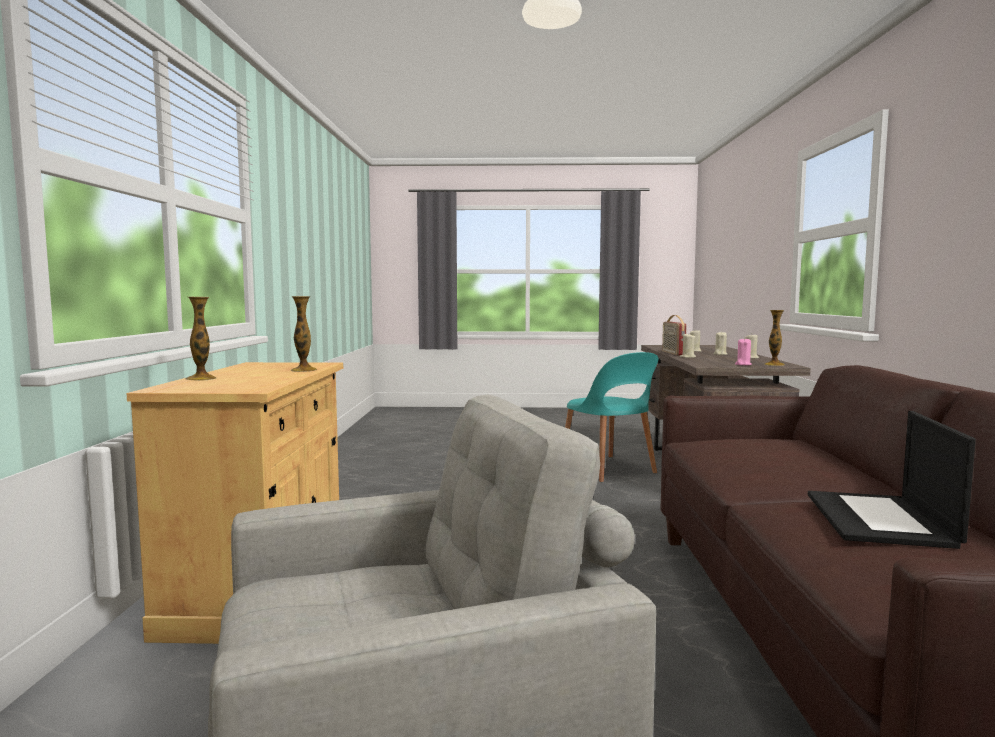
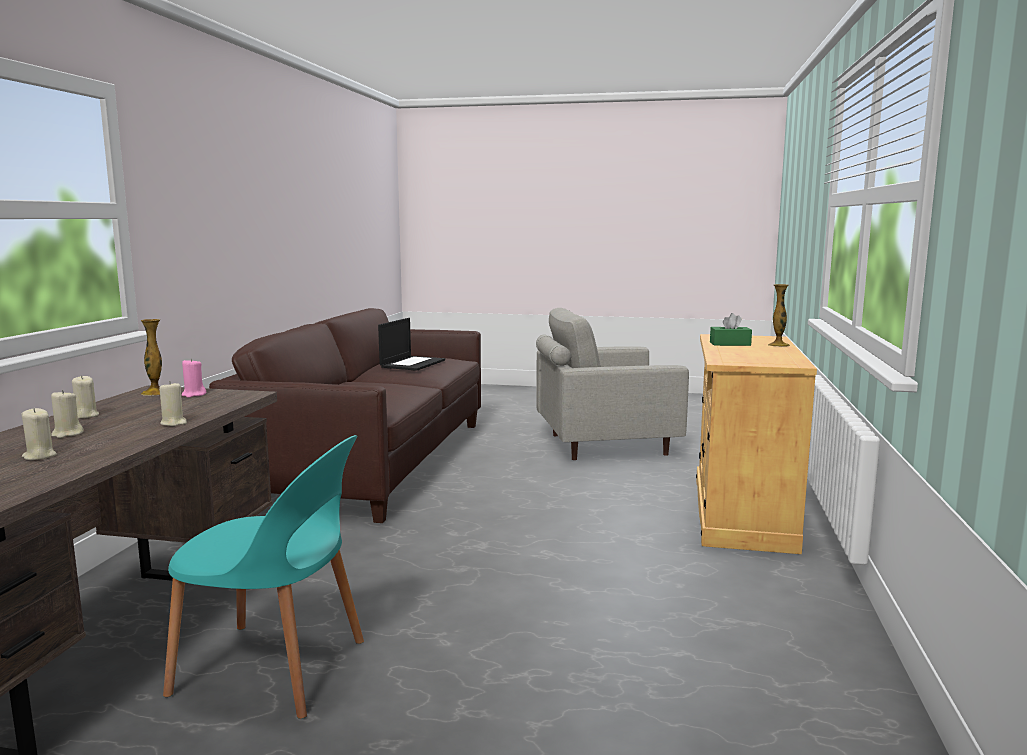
camera: 170 degrees left, 5 degrees up
vase [291,296,317,372] -> none
turquoise chair [565,352,658,482] -> turquoise chair turned 120 degrees clockwise [163,435,364,719]
radio [662,315,686,356] -> none
none -> green tissue box [710,313,752,346]

